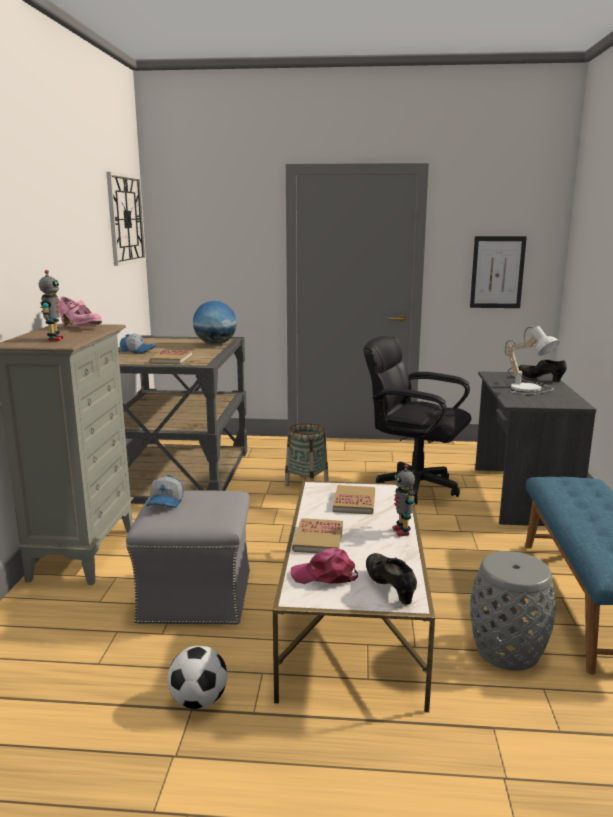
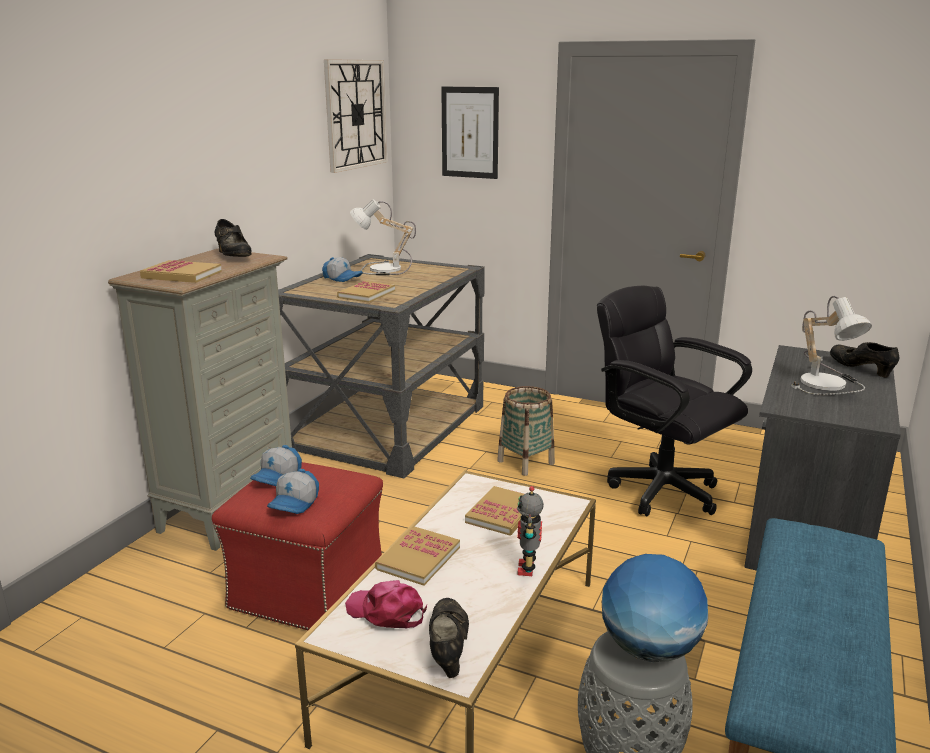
camera: 20 degrees right, 5 degrees up
toy robot [39,270,64,341] -> book [140,260,222,283]
pink shoe [58,296,102,326] -> black shoe [215,219,252,257]
grey ottoman [126,491,250,625] -> red ottoman [212,462,383,630]
football [167,646,227,709] -> none
globe [193,301,237,345] -> globe moved to [602,554,708,662]
picture [470,236,527,308] -> picture moved to [441,87,499,179]
none -> cap [267,469,319,514]
none -> table lamp [350,199,416,275]

